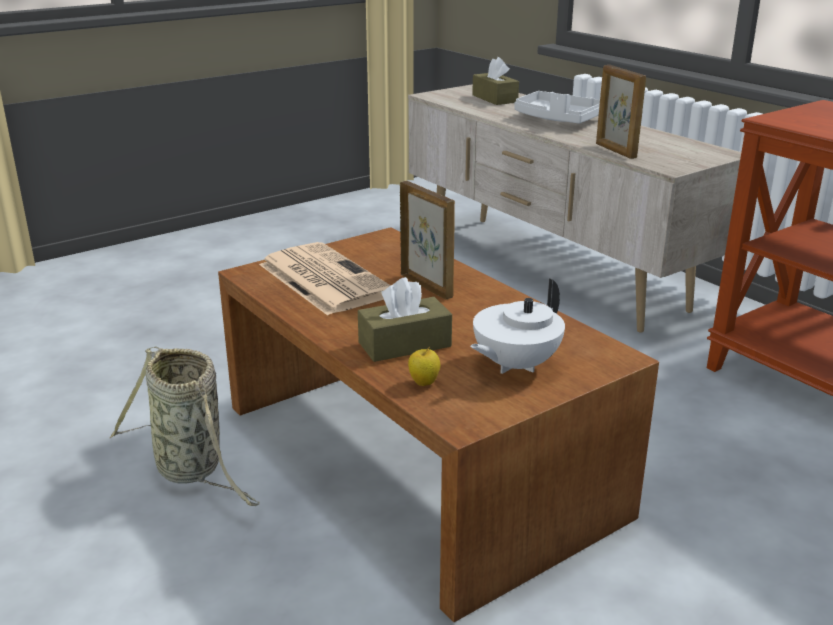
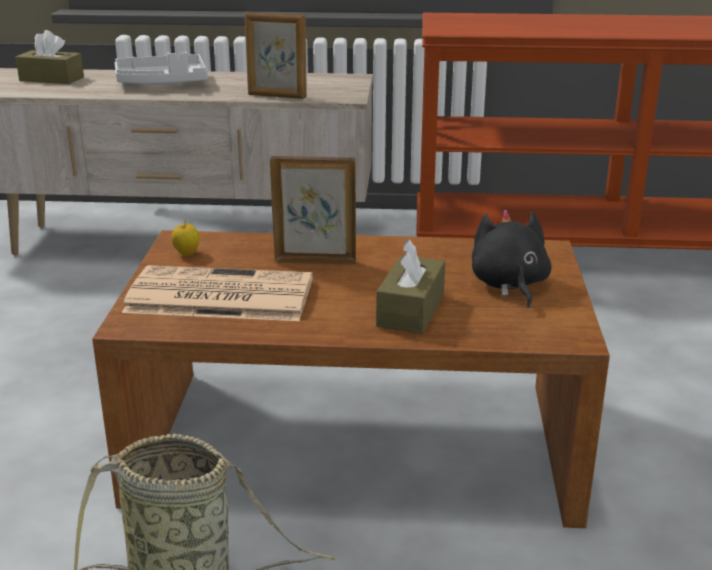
camera: 50 degrees left, 0 degrees up
apple [408,346,440,386] -> apple moved to [171,221,199,256]
white teapot [470,278,565,374] -> black plush toy [472,210,552,308]

